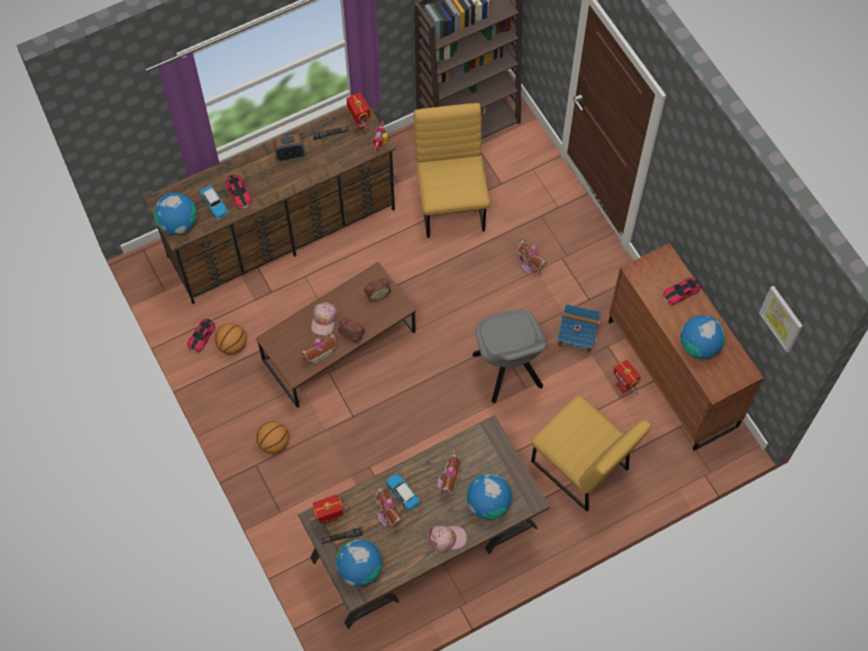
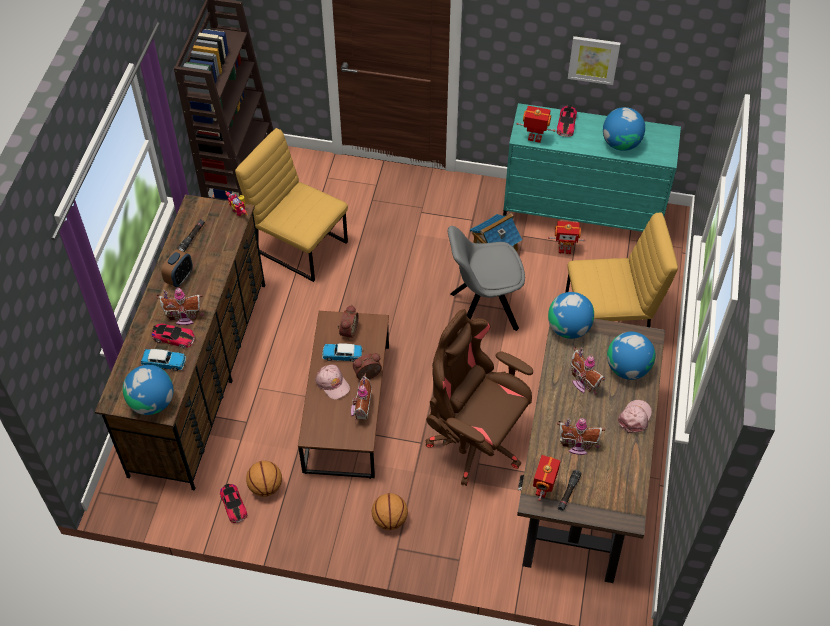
camera: 50 degrees left, 10 degrees down
globe [336,539,382,586] -> globe moved to [548,292,594,339]
toy robot [346,93,370,129] -> toy robot moved to [517,106,556,143]
toy car [385,473,421,511] -> toy car moved to [322,343,362,362]
grey chair [472,309,547,403] -> grey chair turned 150 degrees clockwise [448,226,525,331]
toy house [518,238,547,275] -> toy house moved to [156,287,204,325]
brown dresser [608,243,764,451] -> turquoise dresser [503,103,681,232]
picture [759,286,803,352] -> picture moved to [568,36,620,85]
none -> brown office chair [426,309,533,486]

